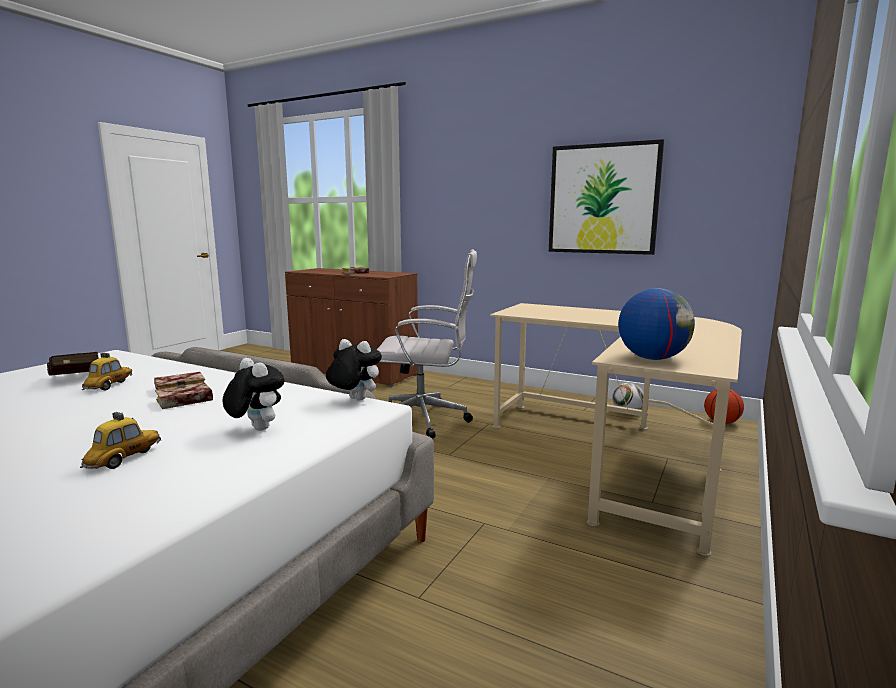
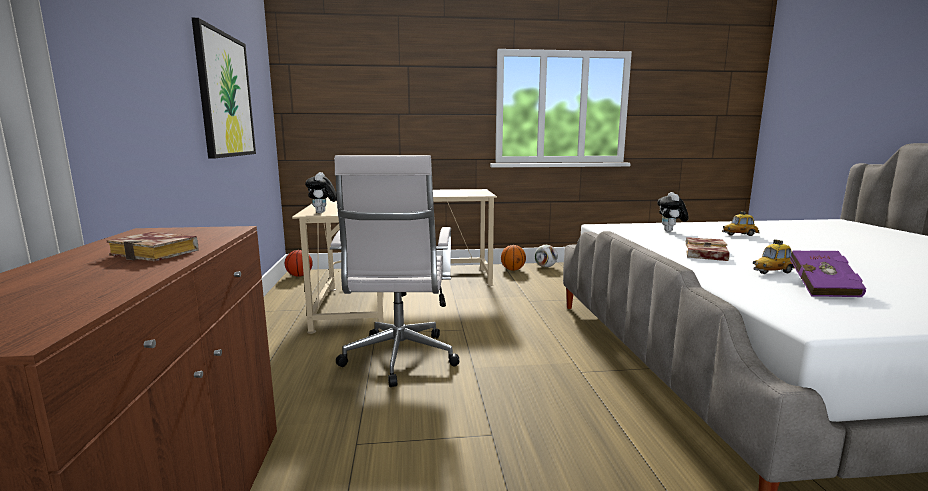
camera: 125 degrees left, 0 degrees up
red book [47,352,99,376] -> purple book [790,250,866,297]
plush toy [326,339,382,401] -> plush toy moved to [305,172,337,213]
white office chair [377,249,477,439] -> white office chair turned 150 degrees counterclockwise [330,155,459,387]
football [612,383,644,410] -> football moved to [535,245,558,267]
globe [618,288,695,360] -> none
none -> basketball [501,245,526,271]

